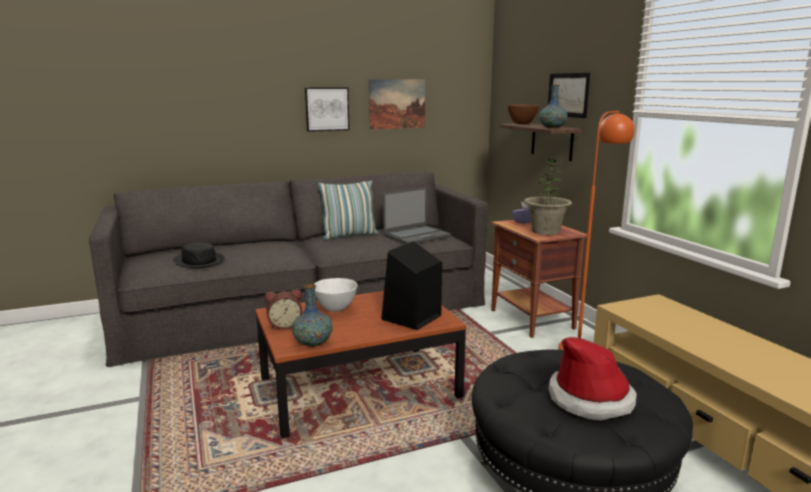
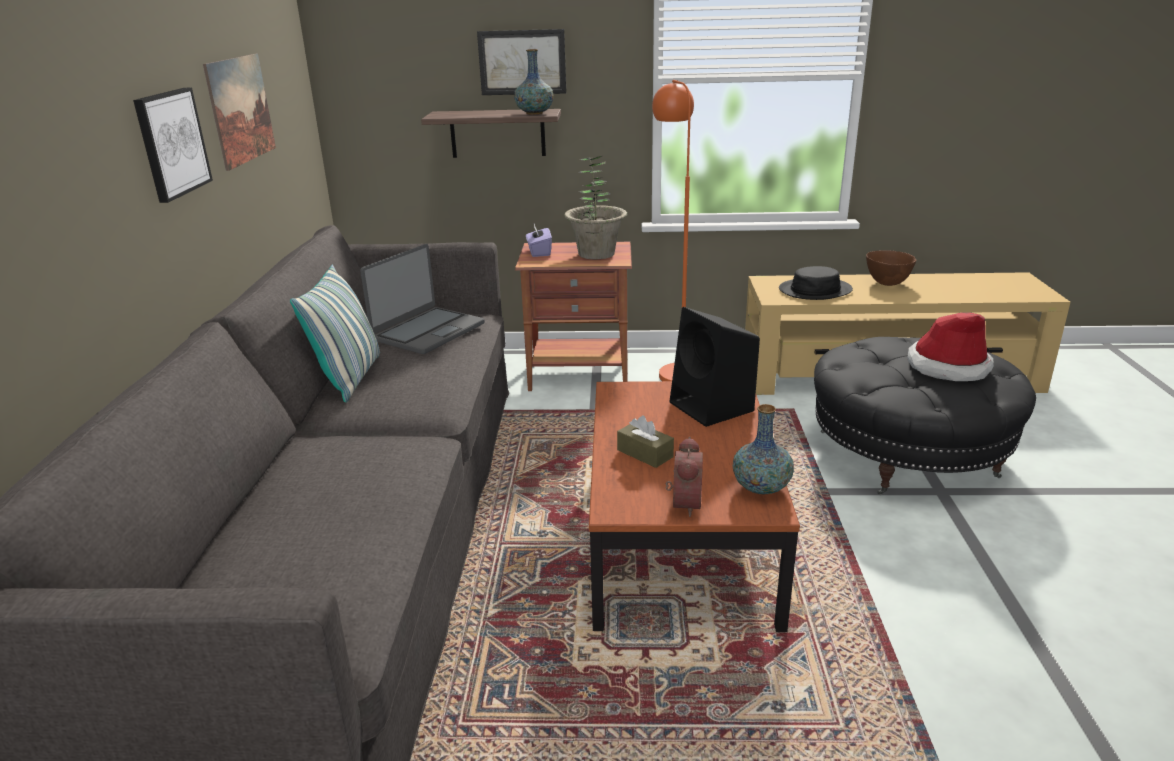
camera: 65 degrees left, 10 degrees up
black hat [173,242,225,268] -> black hat moved to [779,266,853,300]
white bowl [314,278,357,312] -> brown tissue box [617,416,674,468]
laptop [383,187,451,244] -> laptop turned 45 degrees clockwise [360,244,485,354]
brown bowl [507,104,539,124] -> brown bowl moved to [866,250,916,286]

